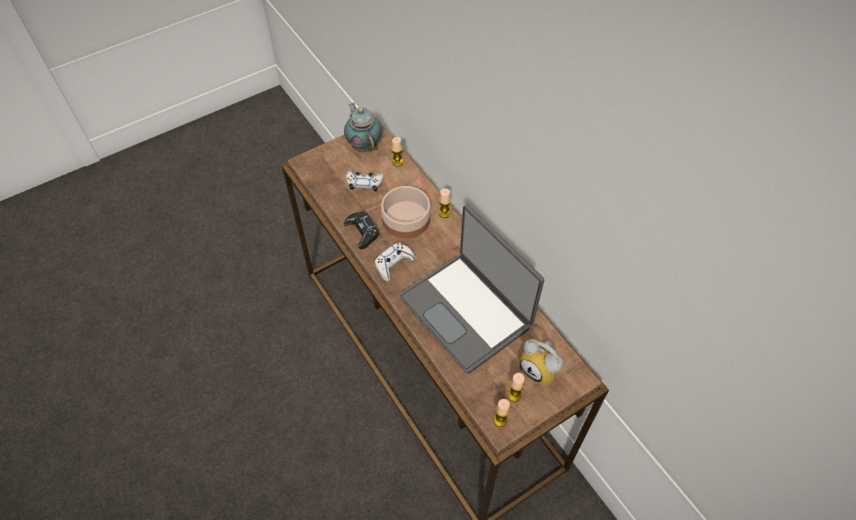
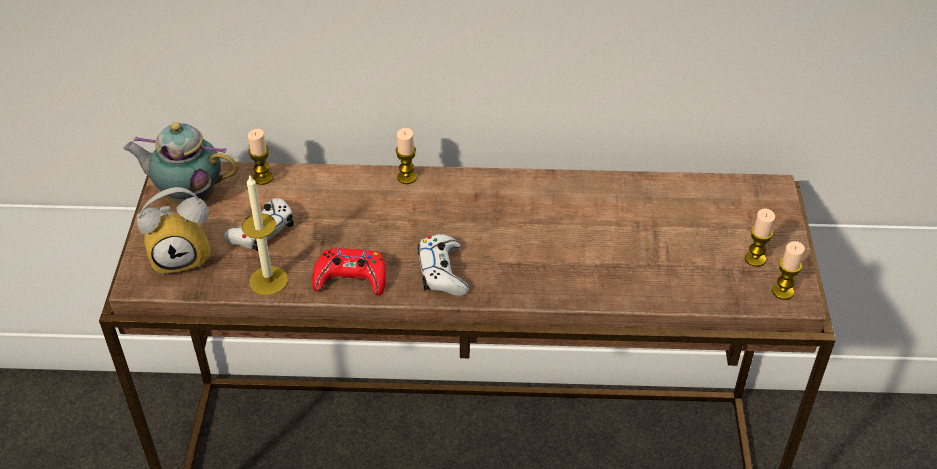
camera: 55 degrees left, 10 degrees down
black game controller [344,212,379,249] -> red game controller [312,248,386,295]
bowl [381,186,430,238] -> none
laptop [399,205,544,374] -> none
alarm clock [519,339,563,386] -> alarm clock moved to [137,187,211,276]
none -> candle [242,174,288,295]

